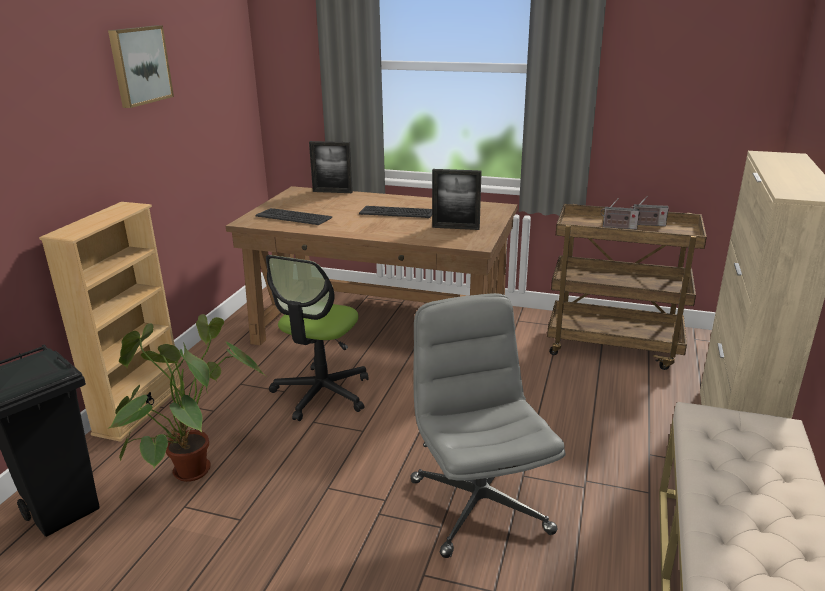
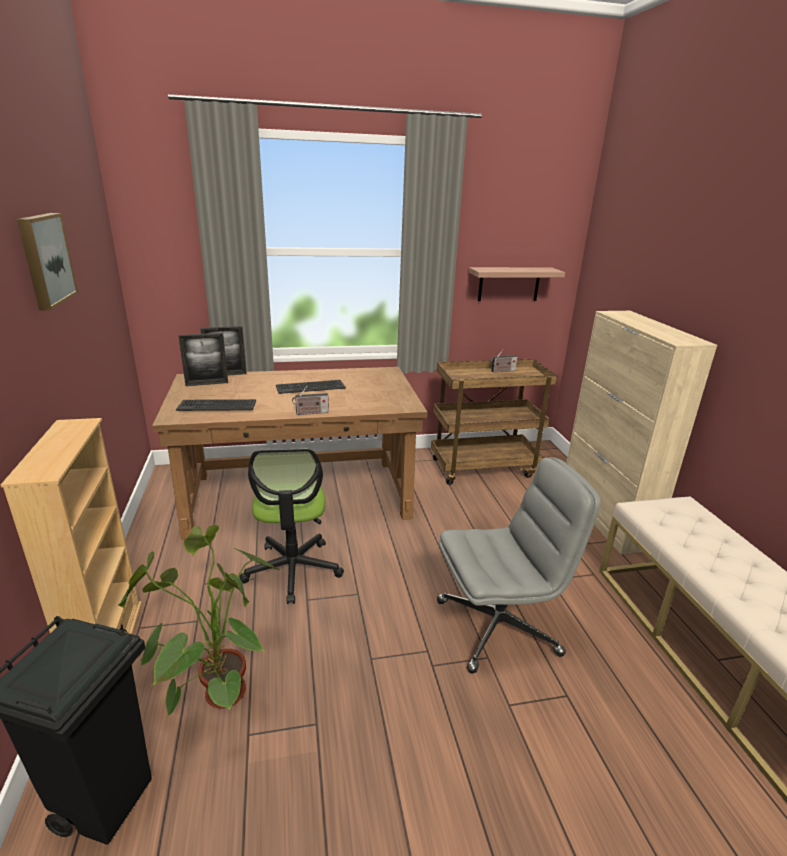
camera: 30 degrees left, 0 degrees up
grey office chair [410,293,566,558] -> grey office chair turned 120 degrees clockwise [437,457,601,673]
picture frame [432,169,482,230] -> picture frame moved to [179,333,228,386]
radio [601,198,640,230] -> radio moved to [292,386,329,415]
none -> shelf [469,267,565,301]

